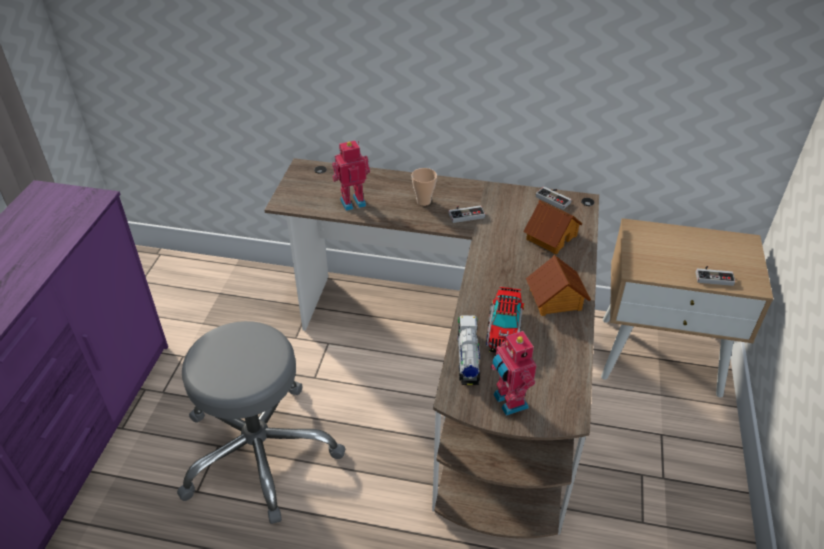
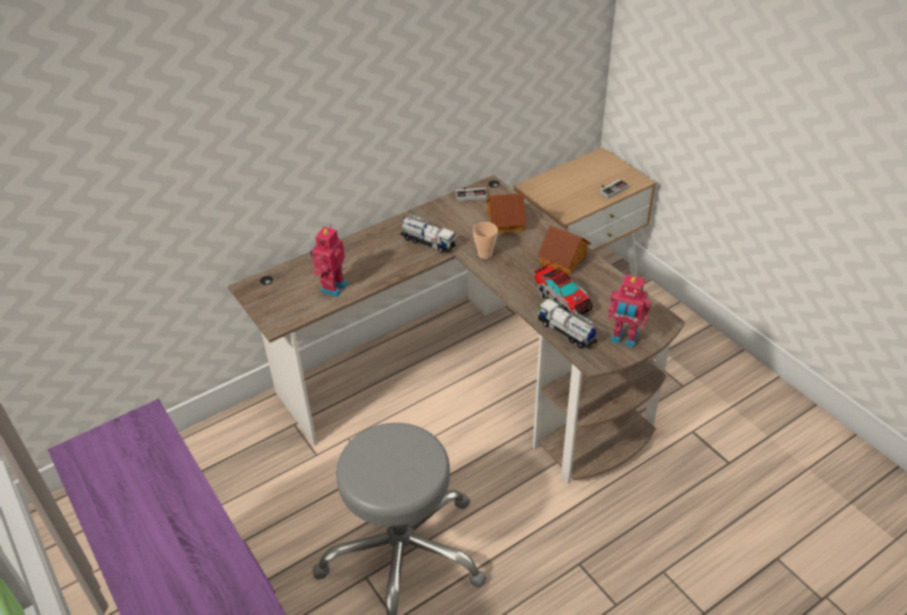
camera: 45 degrees left, 0 degrees up
cup [412,168,437,206] -> cup moved to [473,222,498,259]
game controller [449,205,485,223] -> toy truck [400,214,456,253]

